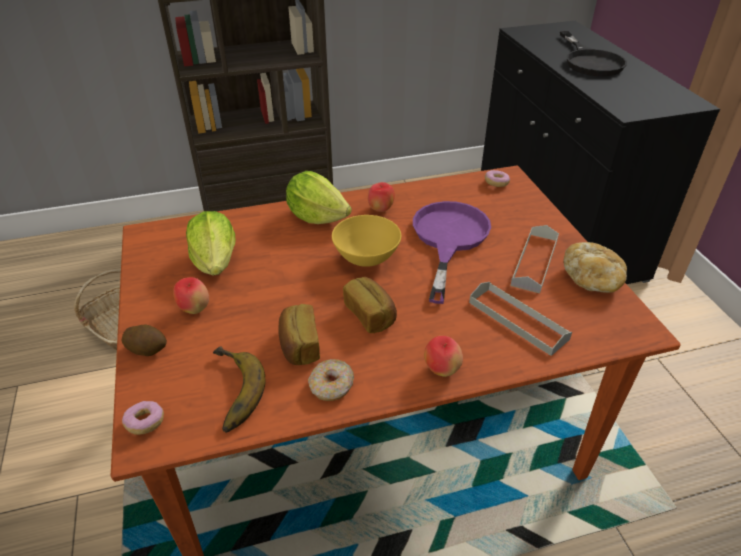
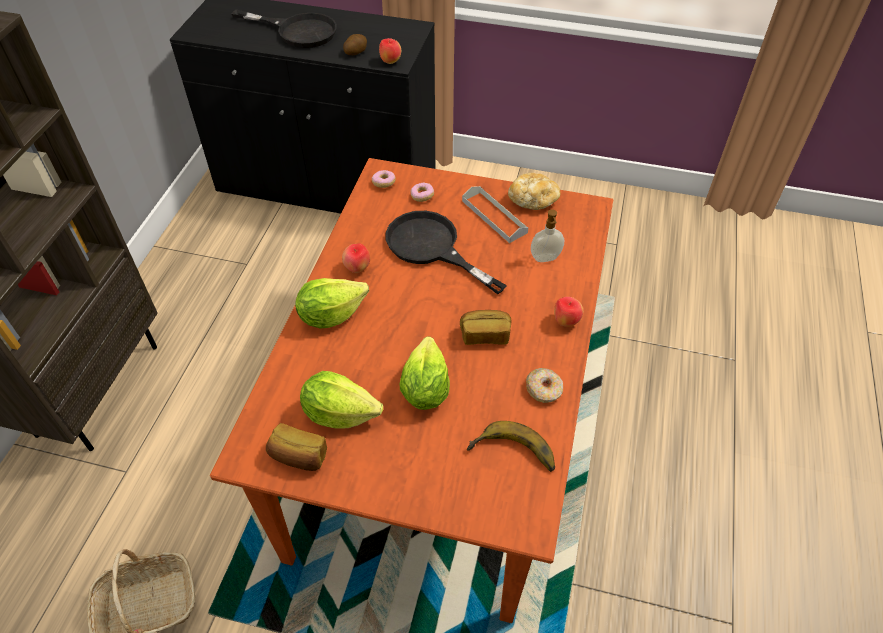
camera: 60 degrees left, 10 degrees up
potato [121,324,167,356] -> potato moved to [343,34,367,55]
donut [122,401,164,435] -> donut moved to [411,183,434,202]
apple [173,277,209,314] -> apple moved to [379,38,401,64]
bread [278,304,320,365] -> bread moved to [266,423,327,471]
yellow bowl [332,215,401,267] -> none
purple frying pan [413,201,491,304] -> black frying pan [386,211,507,294]
grey tray [469,282,572,356] -> soap dispenser [531,209,564,262]
none -> lettuce [400,337,450,410]

